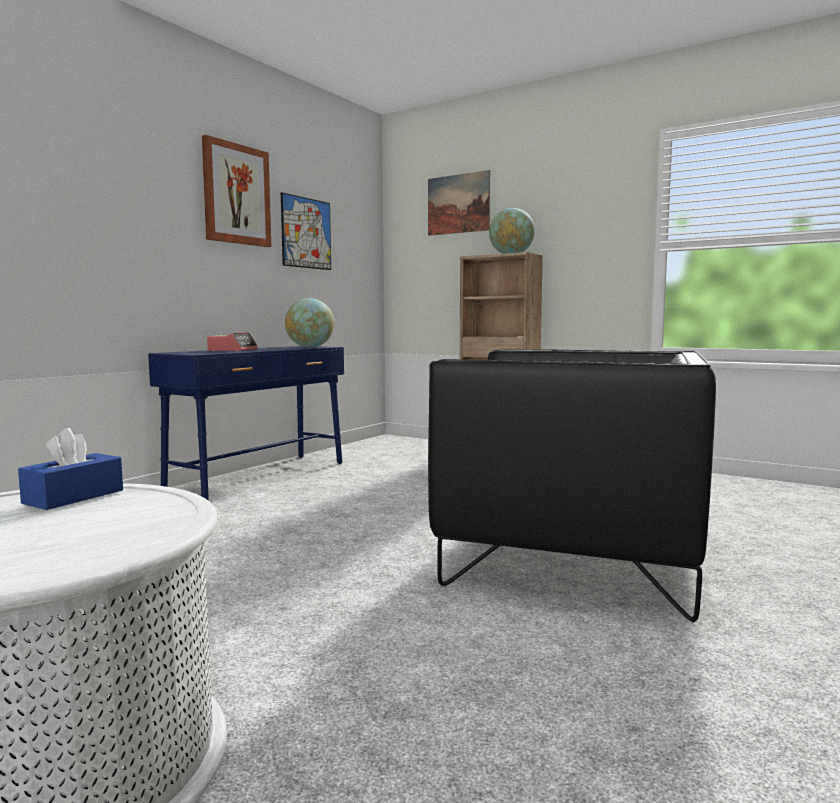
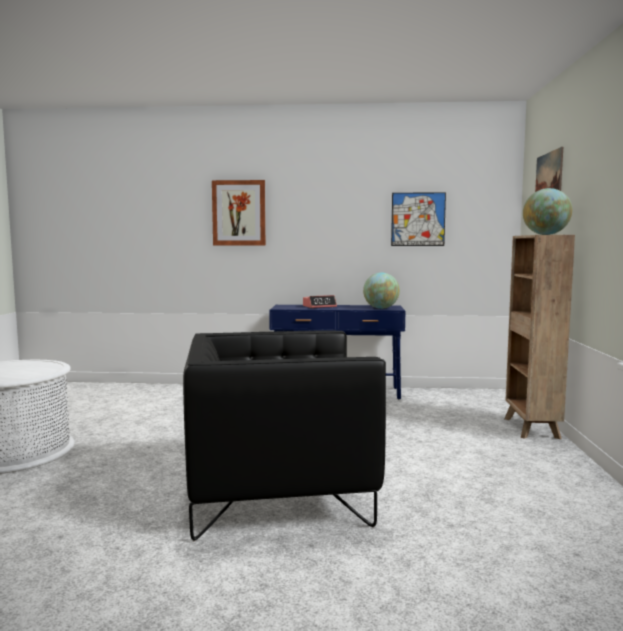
camera: 60 degrees right, 0 degrees up
blue tissue box [18,428,123,510] -> none
picture [202,135,271,247] -> picture moved to [212,180,266,245]
black armchair [428,349,716,624] -> black armchair turned 90 degrees clockwise [183,331,386,542]

